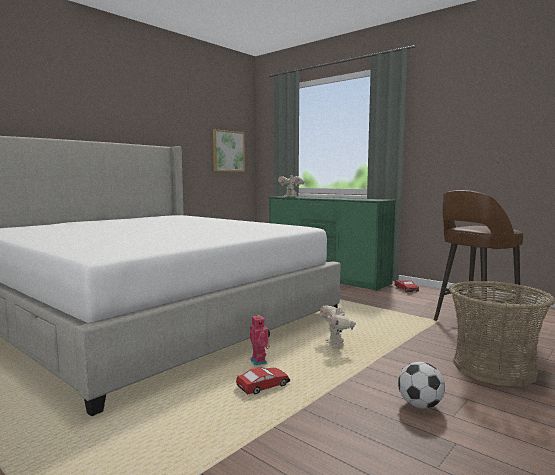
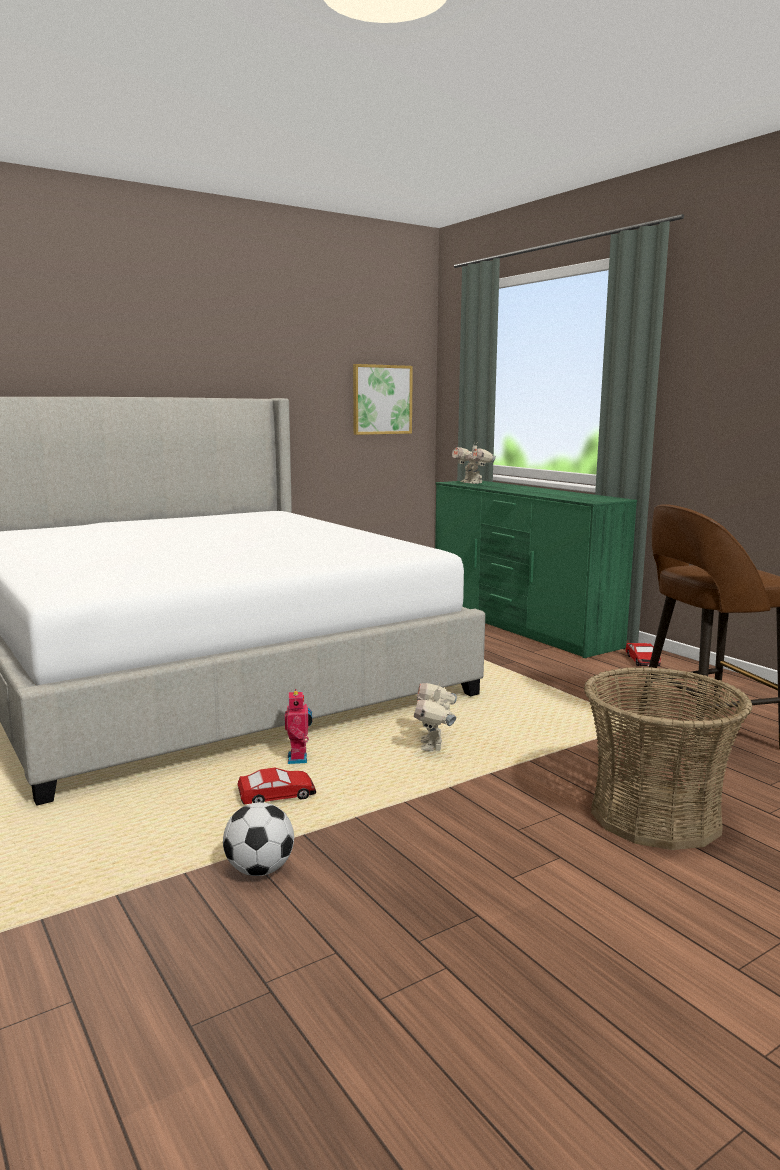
camera: 15 degrees right, 5 degrees up
football [398,362,445,409] -> football moved to [223,802,294,876]

